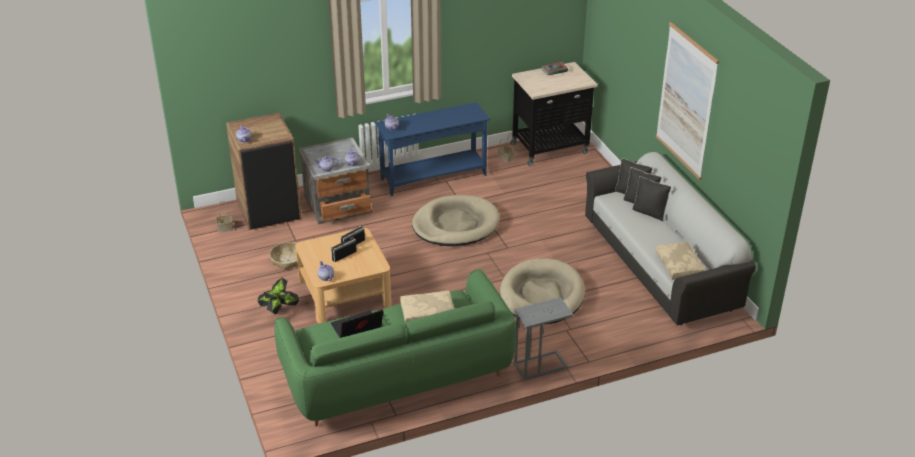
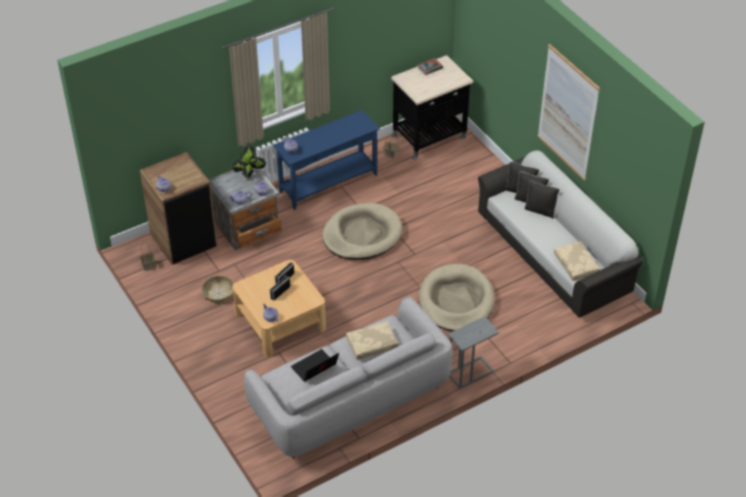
camera: 10 degrees left, 10 degrees up
potted plant [257,278,299,315] -> potted plant moved to [232,146,266,178]
green sofa [274,269,516,426] -> grey sofa [244,297,453,459]

